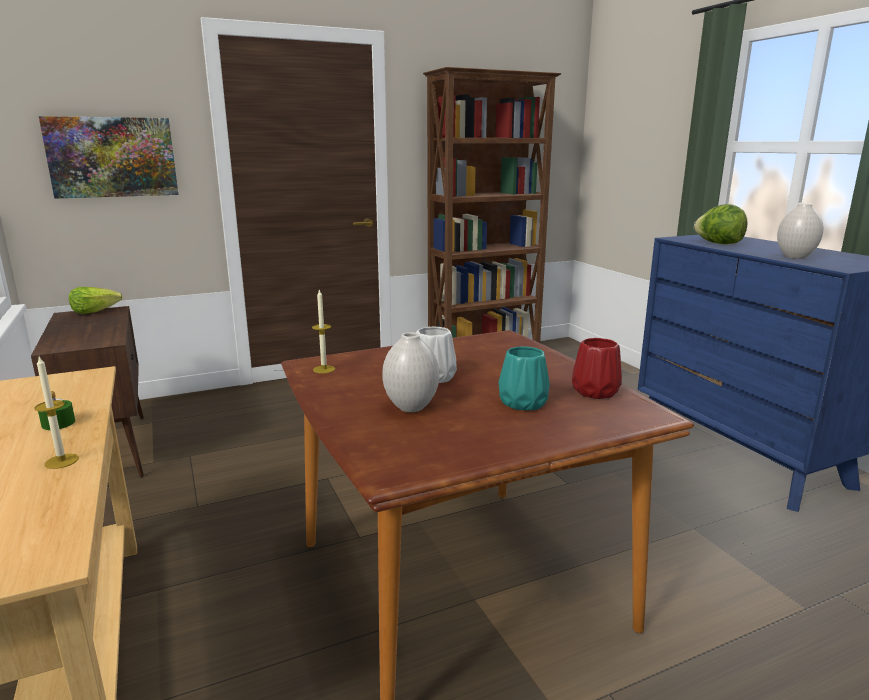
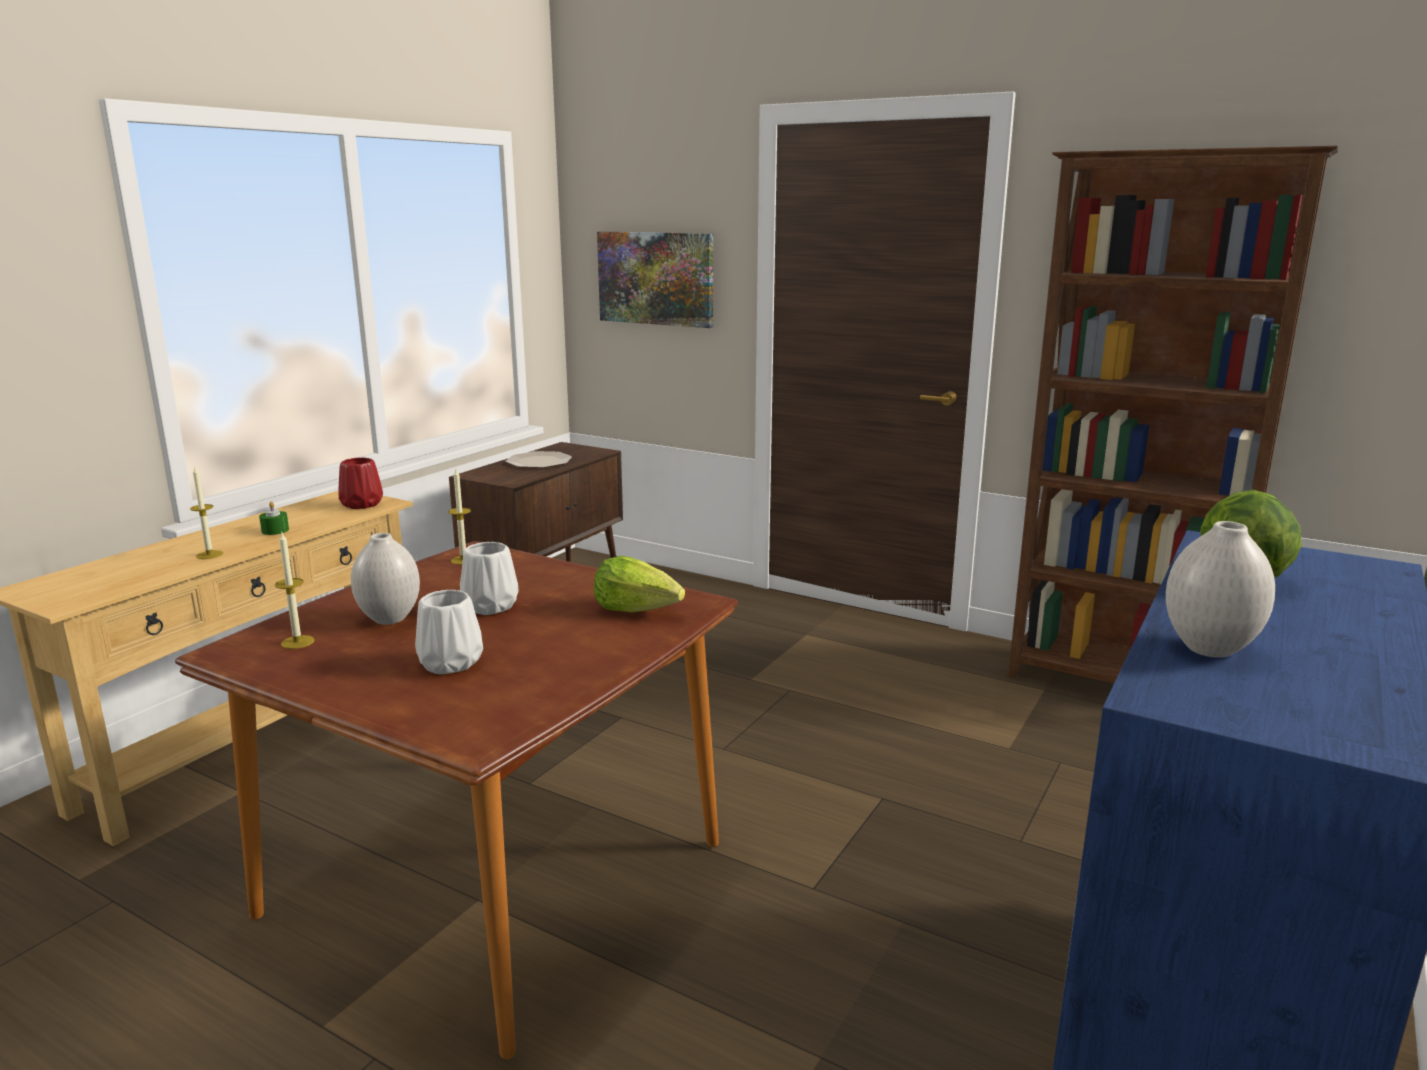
camera: 55 degrees right, 0 degrees up
lettuce [69,287,123,314] -> lettuce moved to [594,556,685,613]
turquoise vase [498,346,550,410] -> white vase [415,590,483,674]
red vase [572,338,622,399] -> red vase moved to [339,457,383,509]
none -> candle [275,531,314,649]
none -> plate [505,451,572,468]

